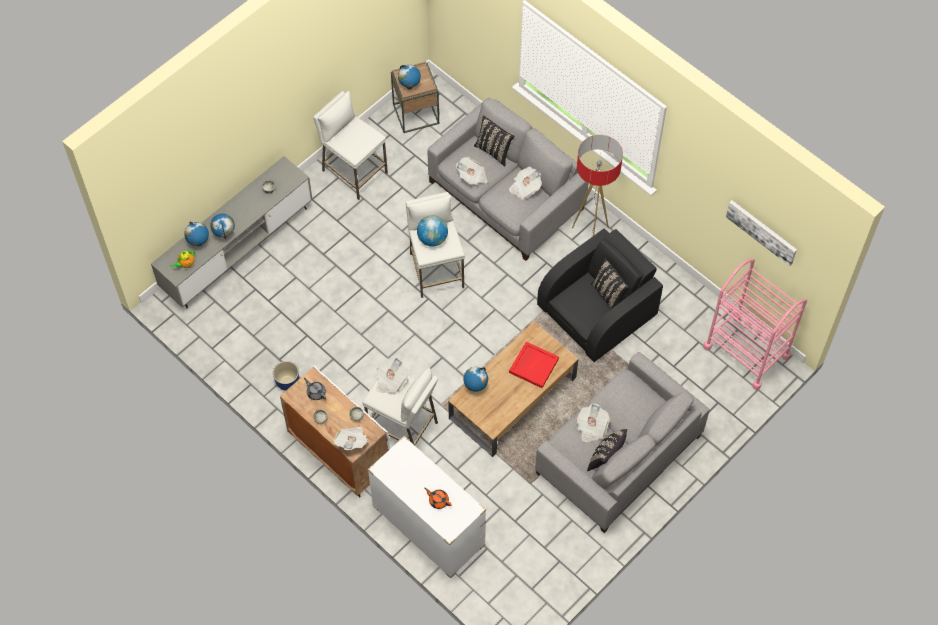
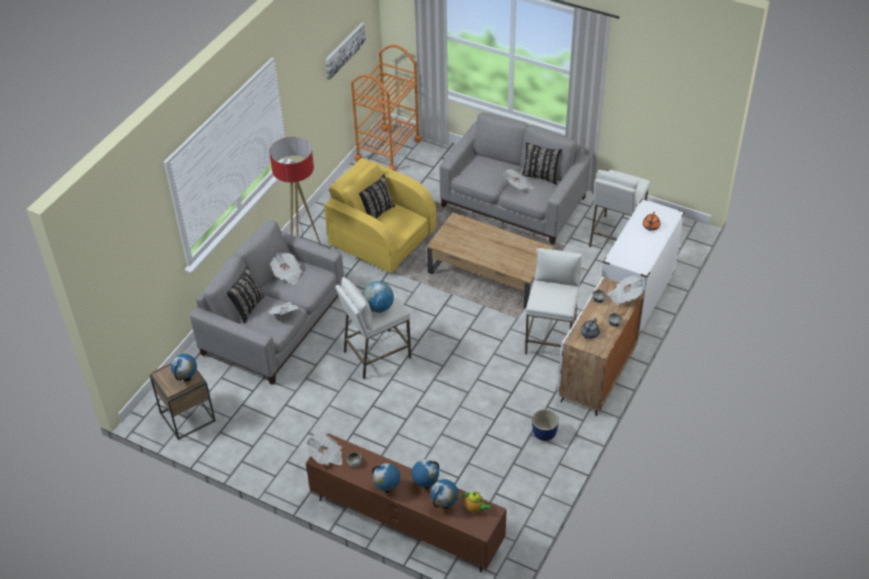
camera: 105 degrees left, 15 degrees down
grey tv stand [151,156,313,309] -> brown tv stand [306,433,507,572]
white stool [313,91,388,200] -> white stool moved to [589,170,650,247]
newspaper [376,358,408,395] -> newspaper moved to [306,433,342,466]
globe [463,367,488,392] -> globe moved to [372,463,400,493]
red tray [509,342,559,388] -> none
black armchair [537,228,663,362] -> yellow armchair [324,158,437,273]
pink cart [703,259,807,390] -> orange cart [351,45,422,171]

